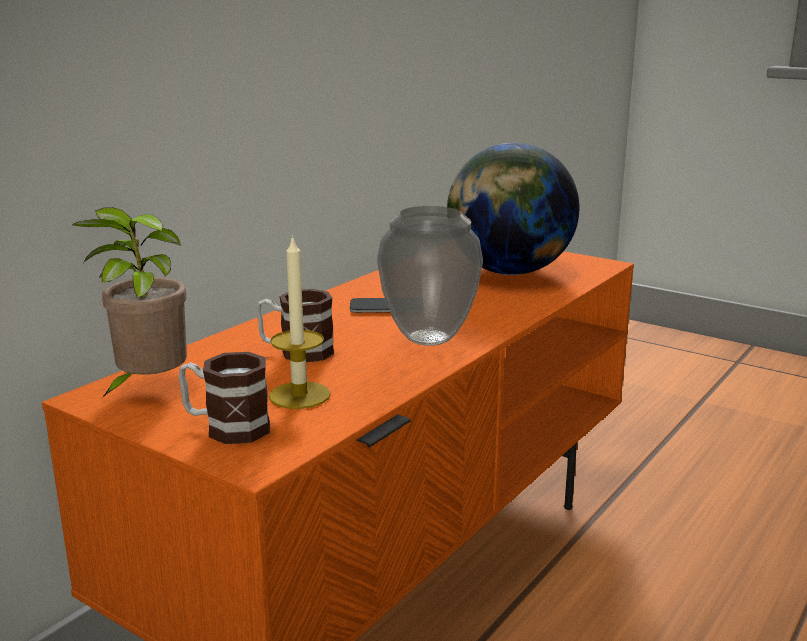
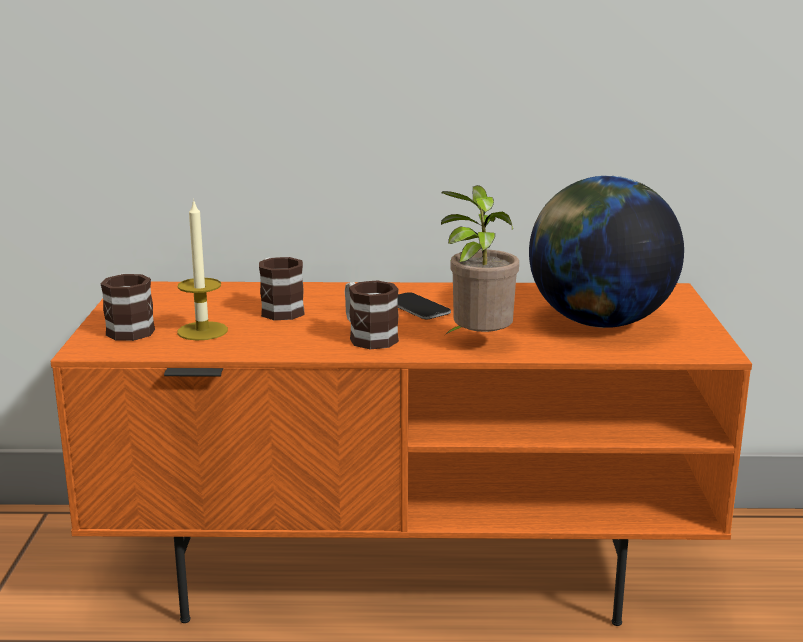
camera: 55 degrees right, 0 degrees up
potted plant [72,207,187,398] -> potted plant moved to [441,185,519,338]
vase [377,206,483,346] -> mug [345,280,399,349]

